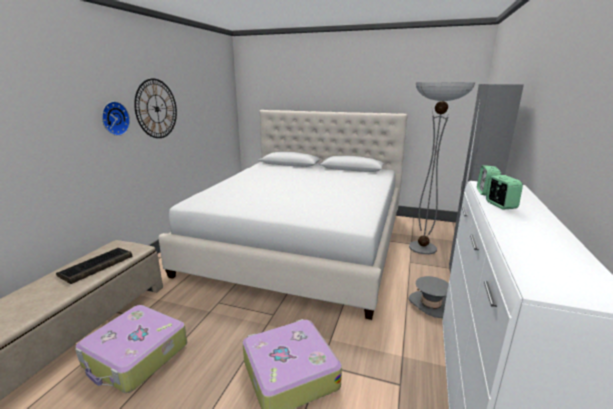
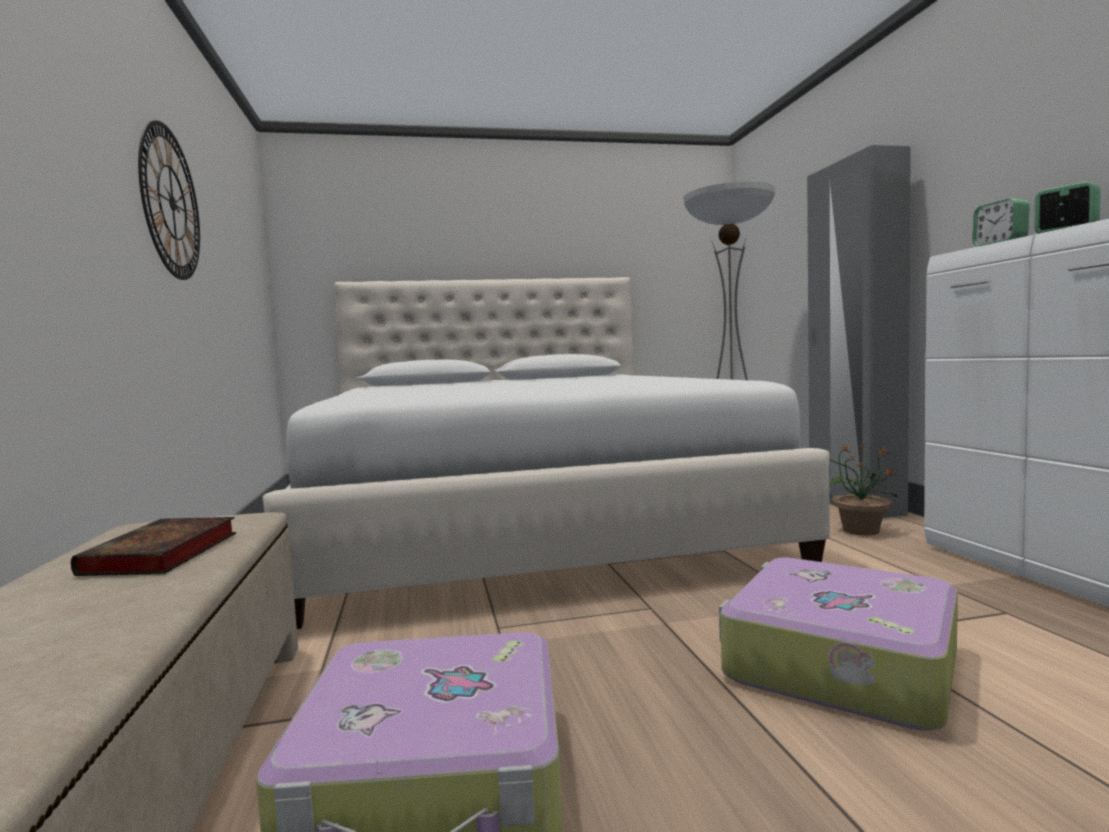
camera: 30 degrees left, 15 degrees down
keyboard [56,248,132,284] -> book [71,517,236,576]
wall clock [102,101,130,136] -> none
grey hat [409,276,449,318] -> potted plant [829,443,898,535]

